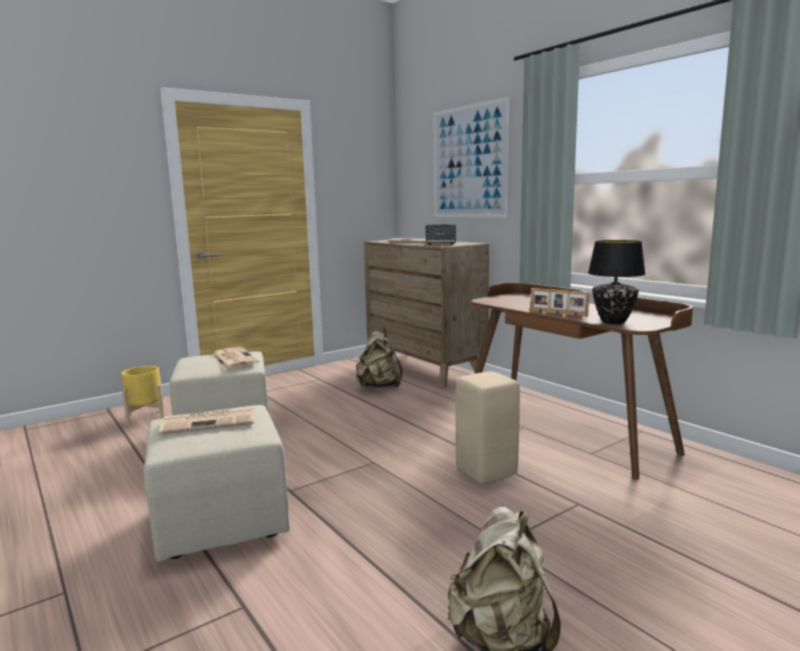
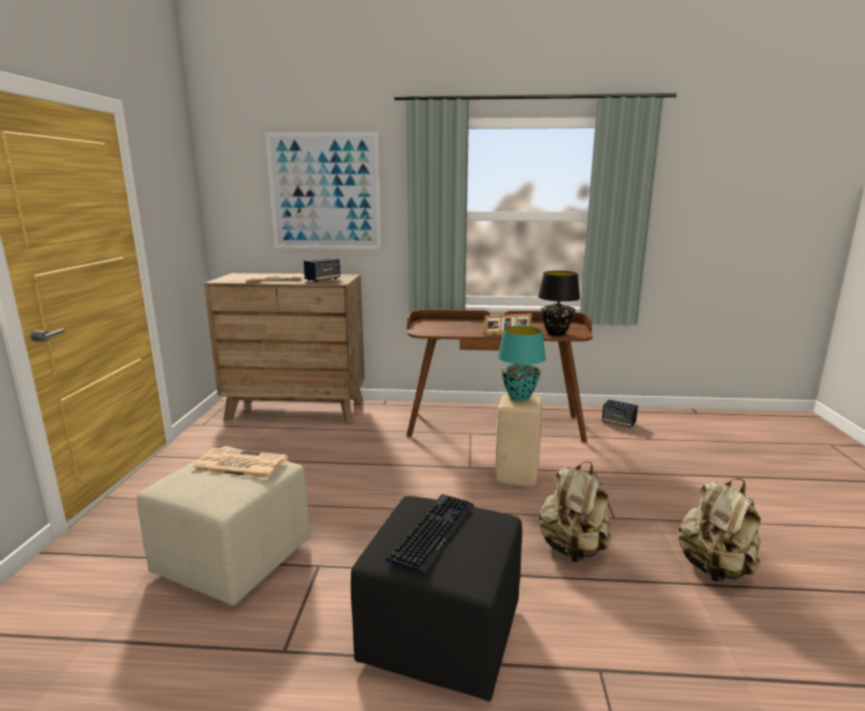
camera: 50 degrees left, 5 degrees up
yellow planter [121,366,164,426] -> none
beige ottoman [144,405,290,562] -> black ottoman [351,496,522,702]
newspaper [159,407,254,434] -> keyboard [387,494,474,574]
beige backpack [356,329,403,388] -> beige backpack moved to [539,461,611,562]
none -> turquoise table lamp [498,326,546,401]
none -> speaker [602,399,638,428]

